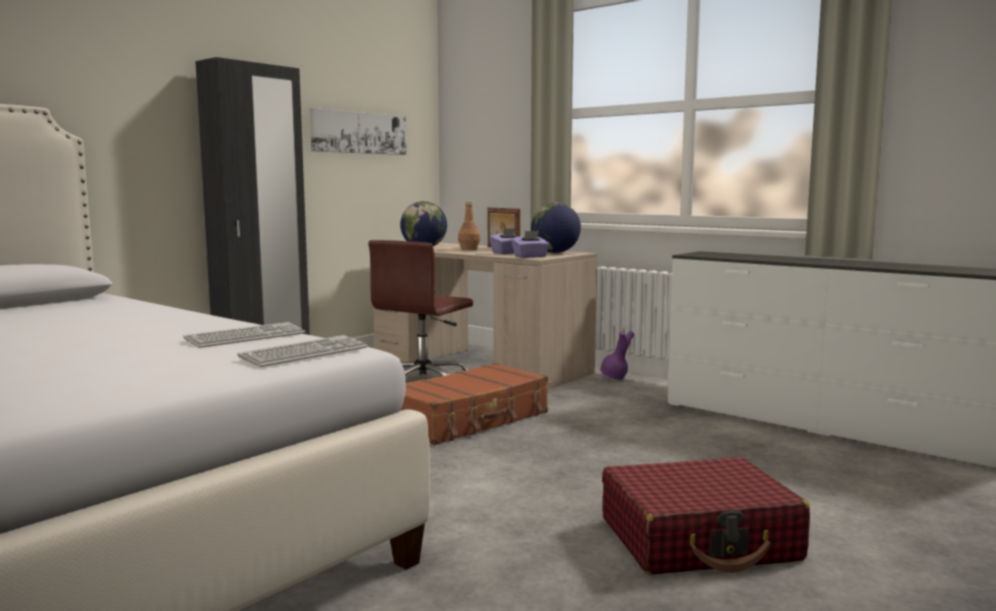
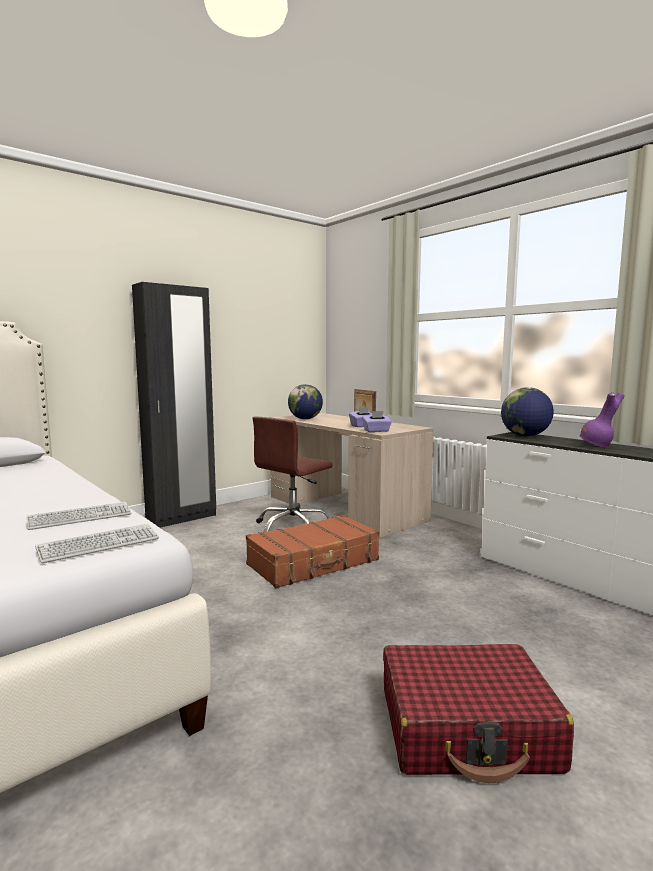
camera: 10 degrees right, 0 degrees up
picture [310,108,406,155] -> none
brown bottle [458,202,480,250] -> none
globe [531,202,581,253] -> globe moved to [501,387,554,437]
purple vase [600,330,634,380] -> purple vase moved to [580,392,624,447]

